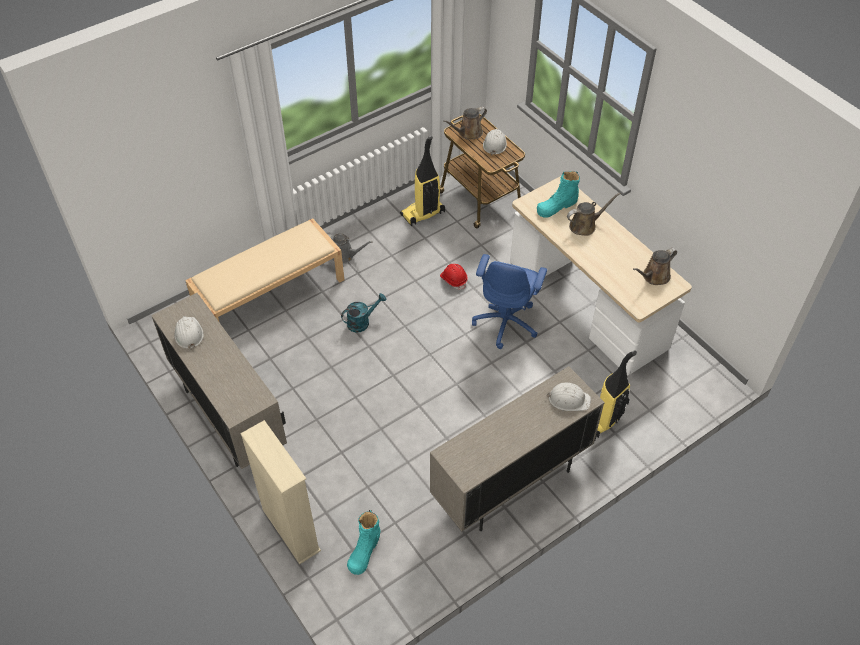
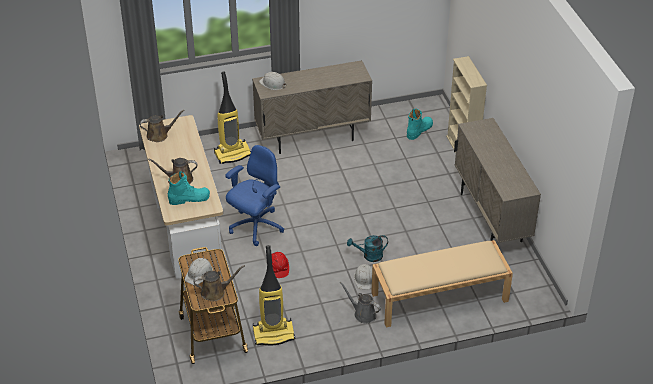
camera: 160 degrees left, 10 degrees down
white hard hat [175,316,204,350] -> white hard hat moved to [354,264,372,290]

